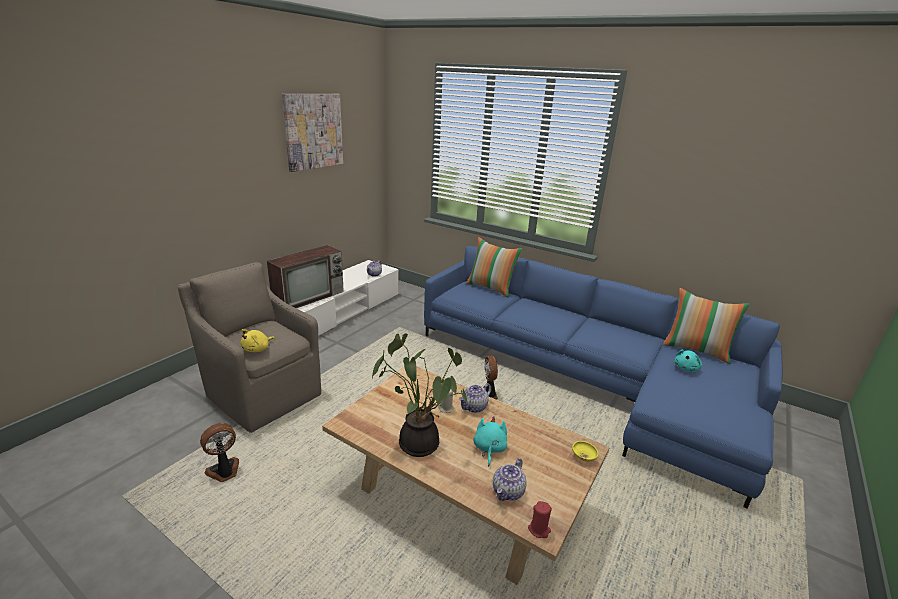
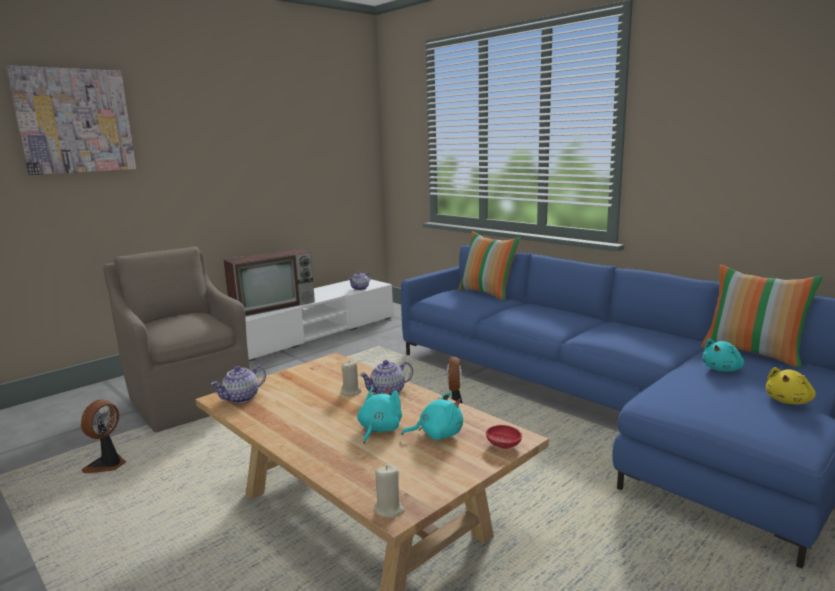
camera: 15 degrees right, 10 degrees down
fan [200,423,239,482] -> fan turned 45 degrees counterclockwise [81,399,126,473]
yellow plush toy [240,329,275,352] -> yellow plush toy moved to [766,367,816,404]
picture [282,94,343,172] -> picture moved to [6,65,136,175]
potted plant [372,333,467,457] -> none
teapot [493,458,527,501] -> teapot moved to [211,366,266,403]
red candle [528,501,552,538] -> beige candle [374,465,405,518]
yellow bowl [572,441,598,462] -> red bowl [486,425,522,449]
none -> turquoise plush toy [402,392,463,440]

